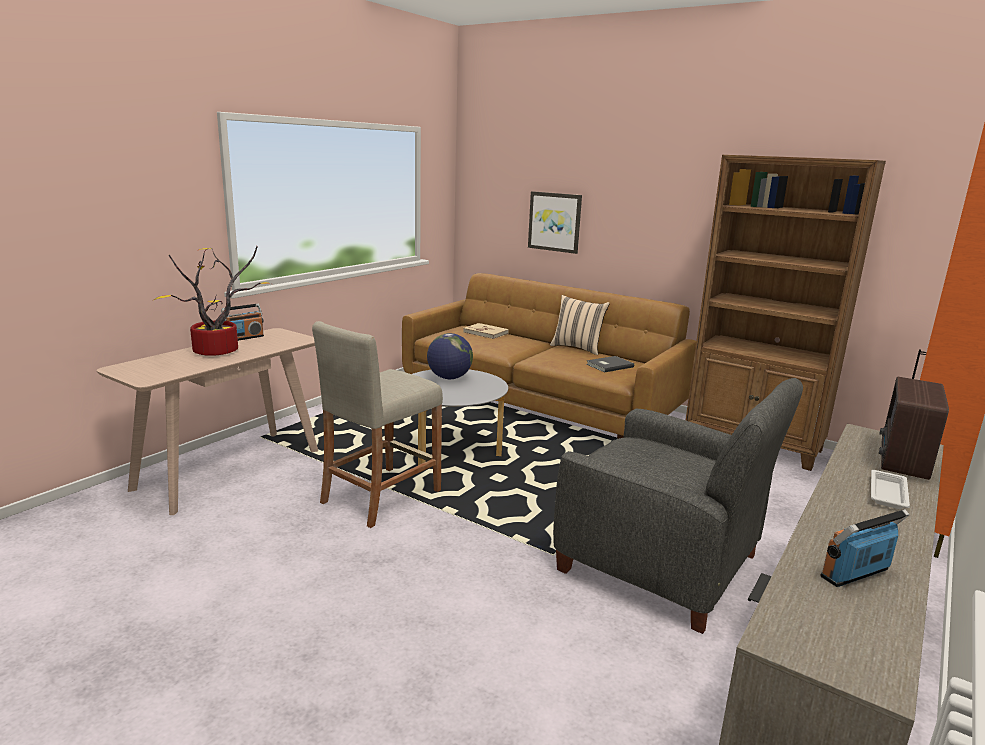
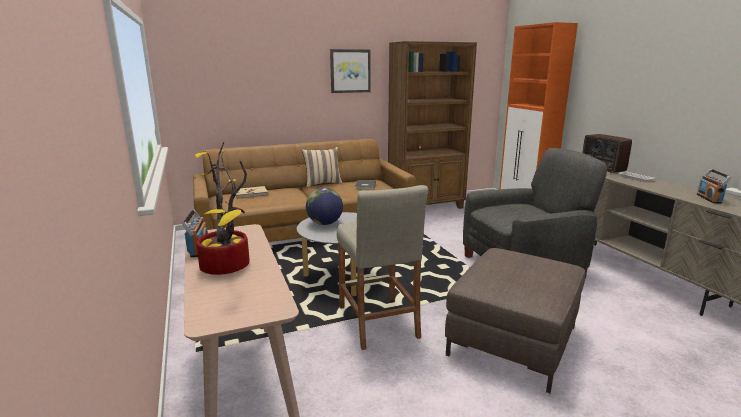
camera: 55 degrees left, 0 degrees up
picture [528,191,582,254] -> picture moved to [330,49,371,93]
none -> brown ottoman [445,248,586,393]

